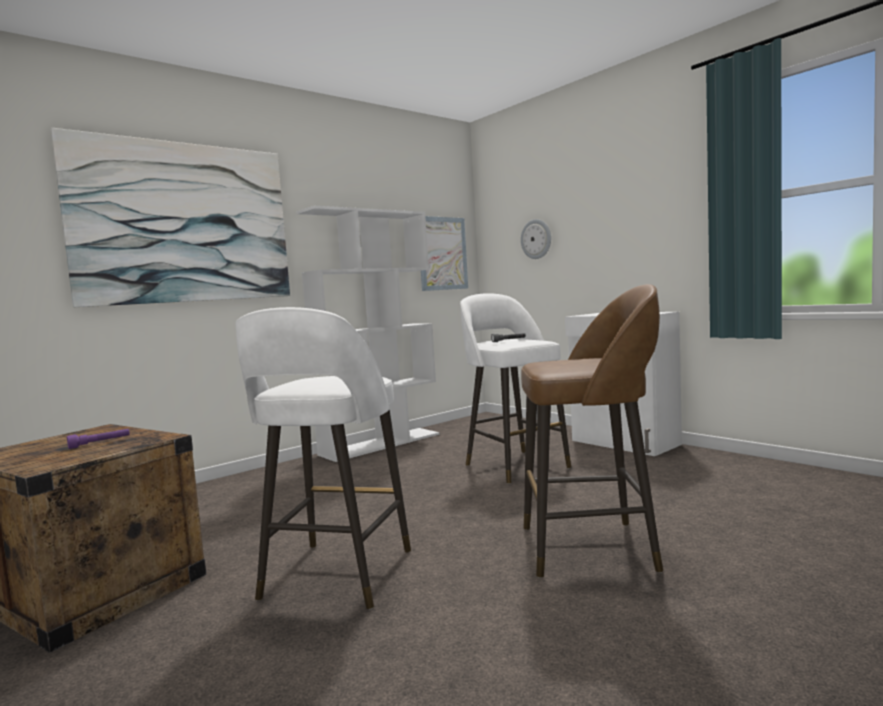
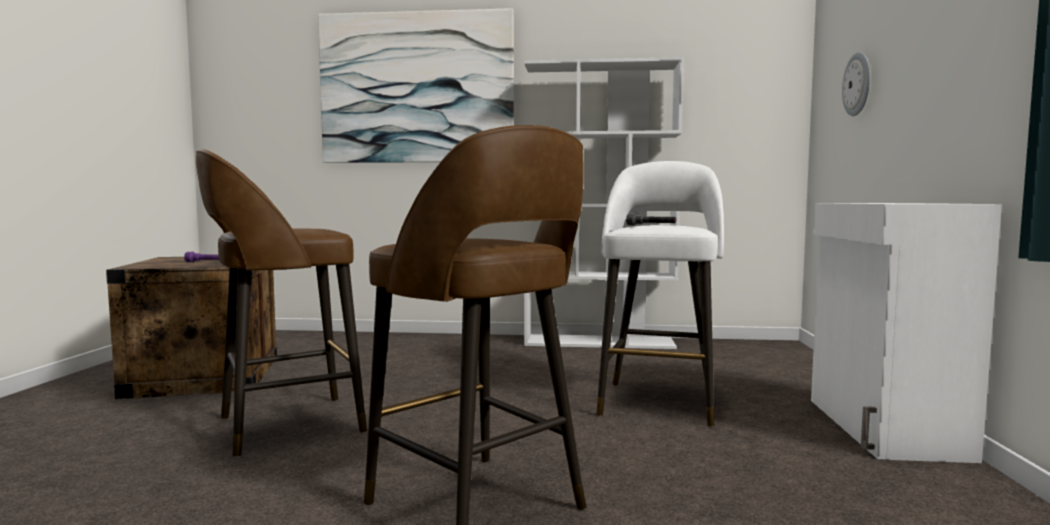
camera: 45 degrees right, 0 degrees up
white stool [235,307,411,609] -> brown stool [196,149,367,458]
picture [421,216,468,291] -> none

